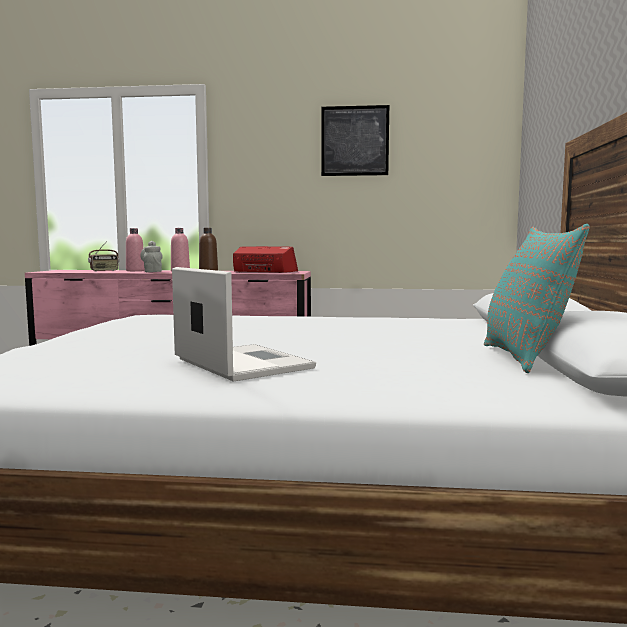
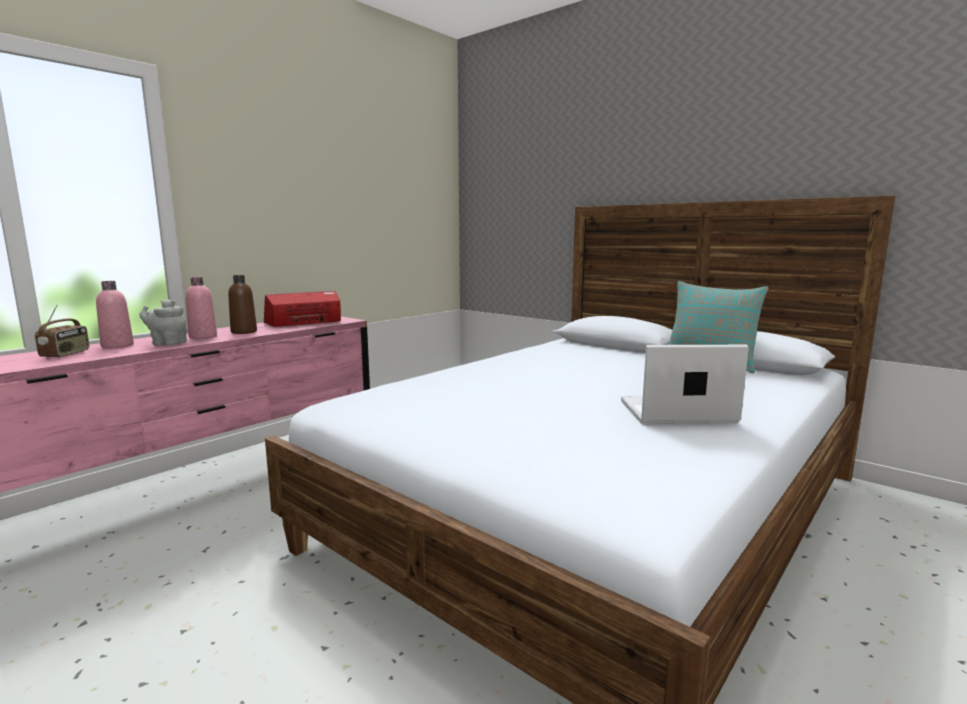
camera: 55 degrees left, 5 degrees up
picture [321,105,389,176] -> none

